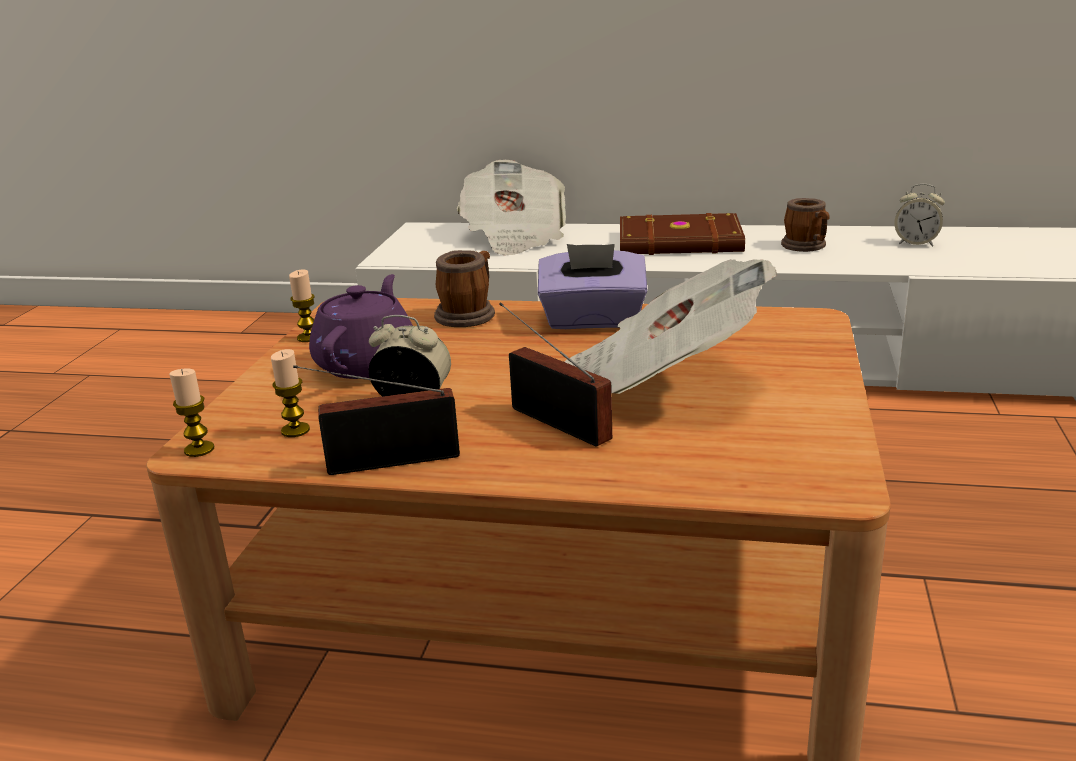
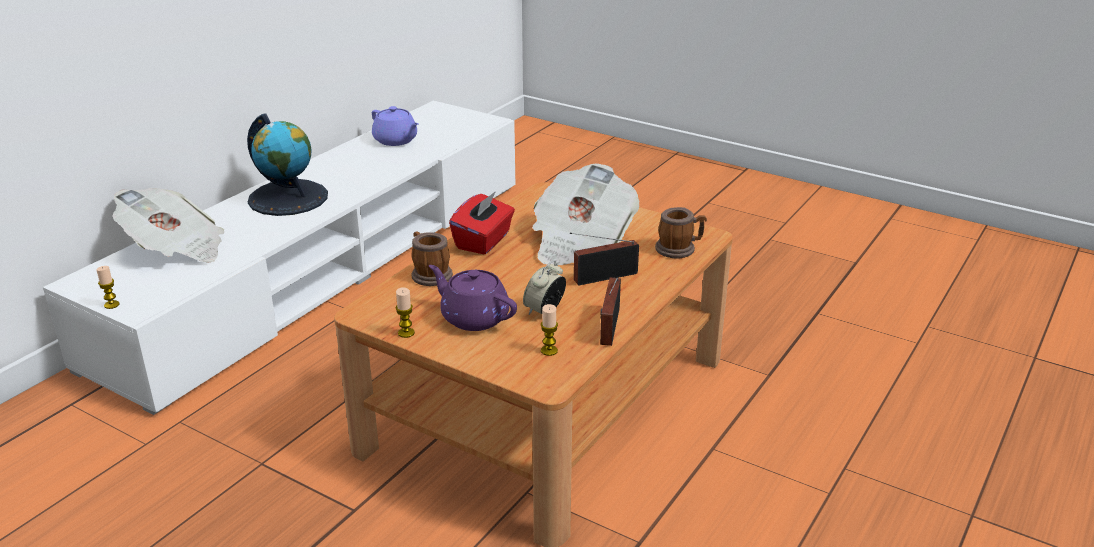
camera: 70 degrees left, 5 degrees up
candle [169,368,214,457] -> candle moved to [96,266,120,309]
purple tissue box [538,244,648,329] -> red tissue box [449,191,515,255]
brown book [620,213,745,255] -> globe [247,113,328,216]
mug [781,198,830,252] -> mug moved to [655,207,707,259]
alarm clock [895,184,945,246] -> purple teapot [372,106,419,146]

